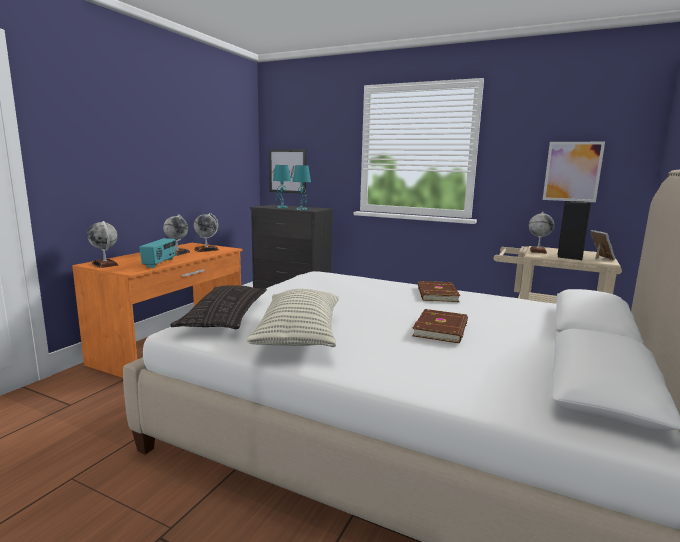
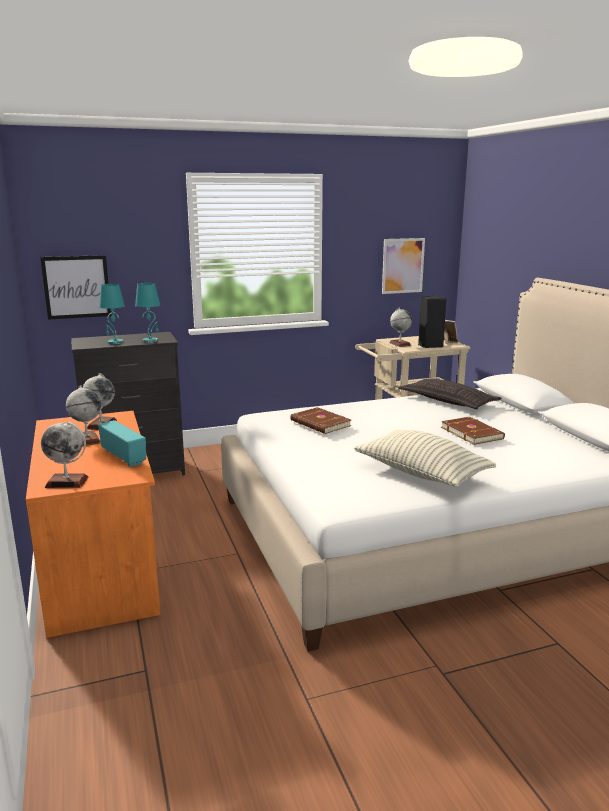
camera: 45 degrees left, 5 degrees up
pillow [170,285,267,329] -> pillow moved to [398,379,501,409]
brown book [418,281,460,302] -> brown book moved to [290,407,351,434]

